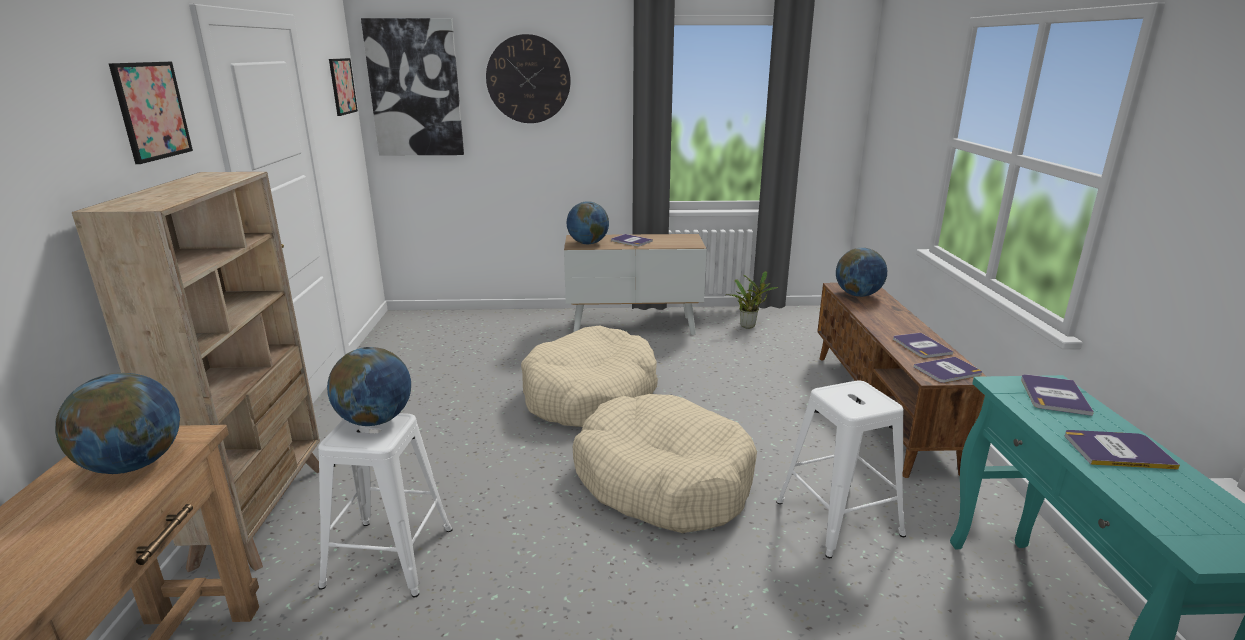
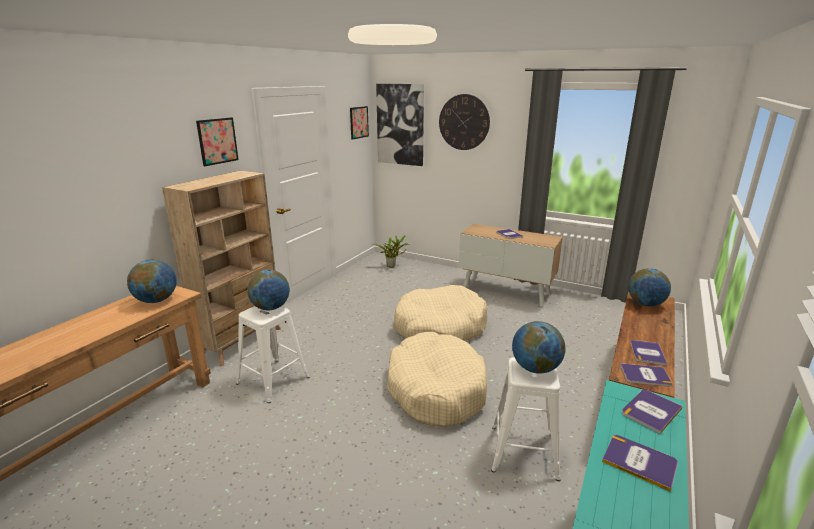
camera: 30 degrees right, 0 degrees up
globe [567,201,609,244] -> globe moved to [512,321,566,374]
potted plant [726,271,779,329] -> potted plant moved to [373,235,409,268]

